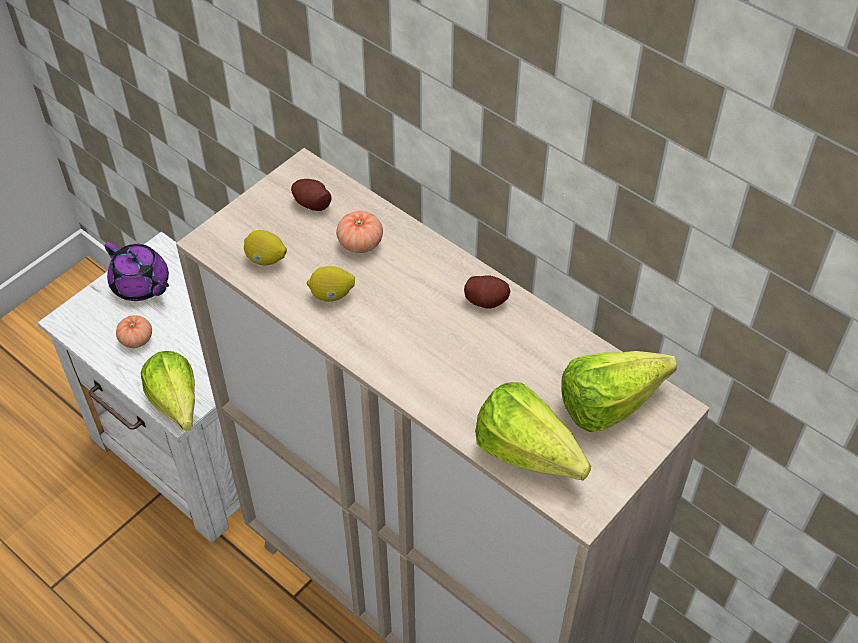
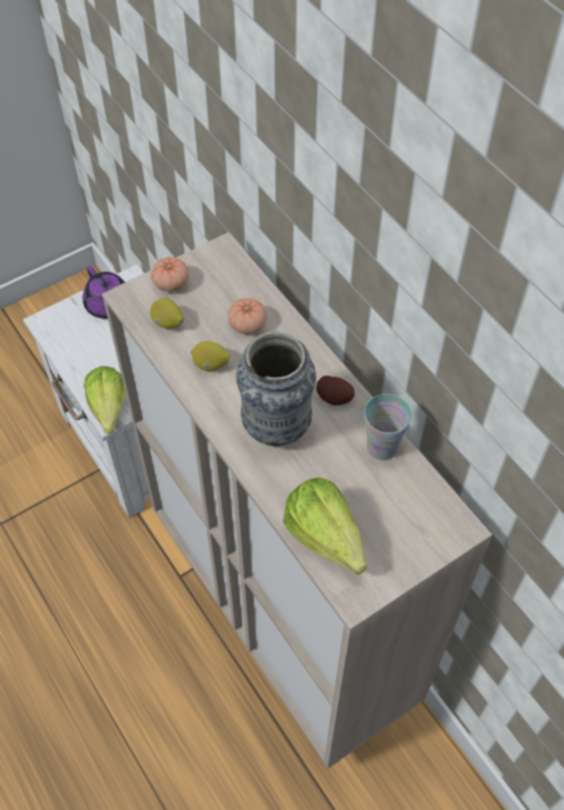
camera: 15 degrees right, 5 degrees up
tomato [116,315,152,348] -> tomato moved to [151,257,189,292]
potato [291,179,332,211] -> none
lettuce [561,351,677,432] -> none
none -> vase [236,331,316,447]
none -> cup [364,394,412,460]

